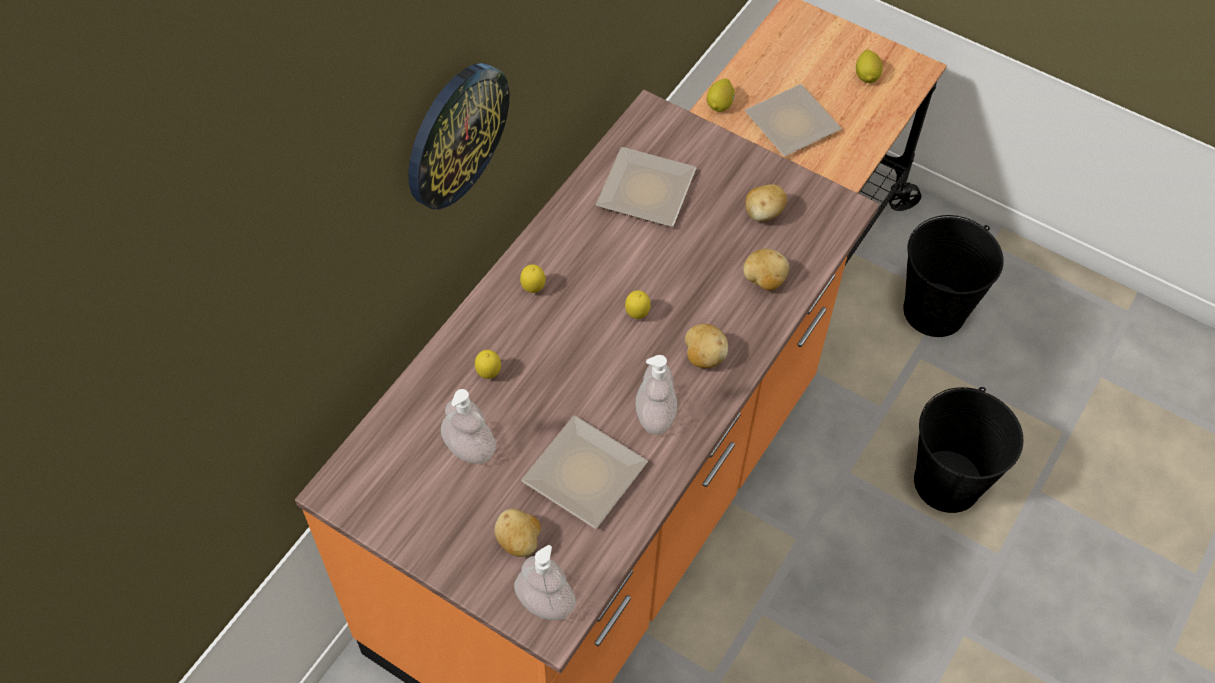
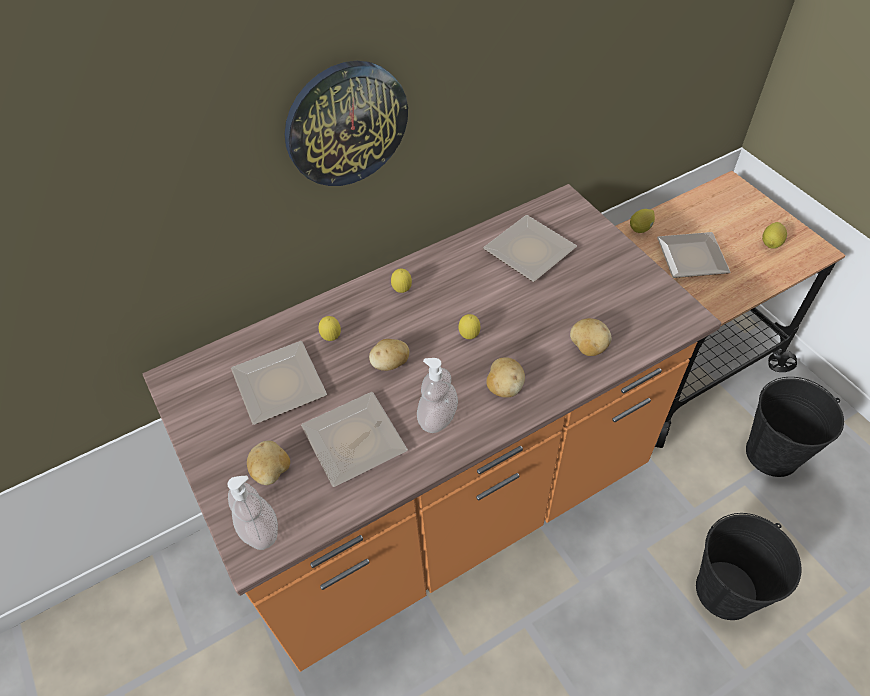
camera: 30 degrees right, 5 degrees down
soap dispenser [441,389,496,464] -> plate [231,341,327,425]
potato [746,184,787,222] -> potato moved to [369,339,409,371]

